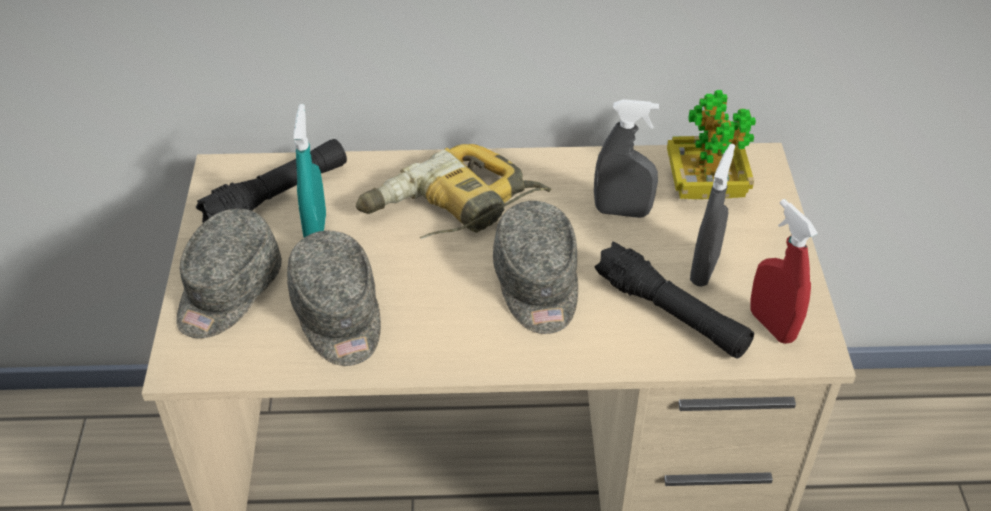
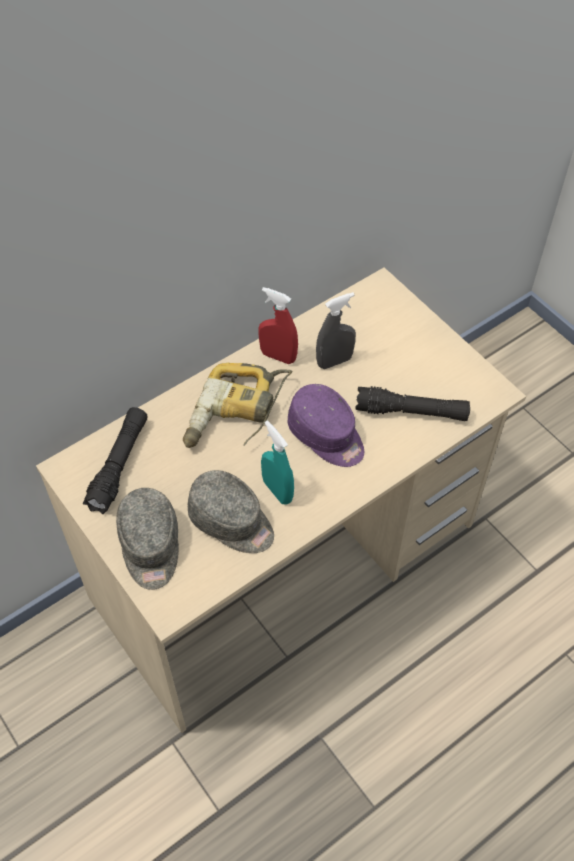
camera: 35 degrees left, 10 degrees up
turquoise spray bottle [293,104,326,237] -> turquoise spray bottle moved to [261,420,294,504]
grey cap [493,201,578,334] -> purple cap [288,384,364,467]
potted plant [667,90,756,199] -> none
grey spray bottle [690,144,735,287] -> none
red spray bottle [750,199,818,344] -> red spray bottle moved to [258,287,298,364]

